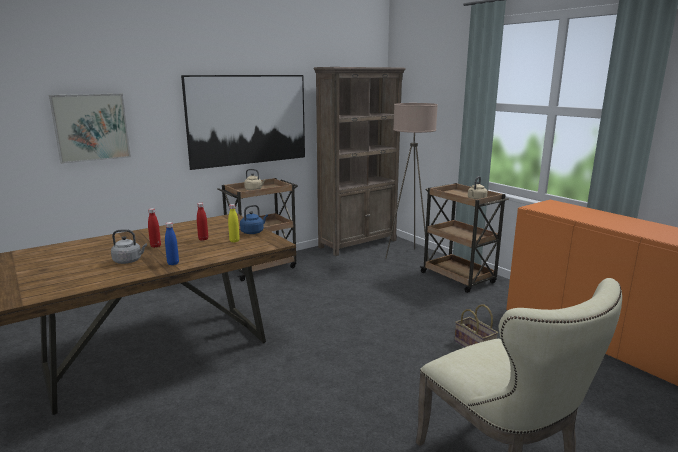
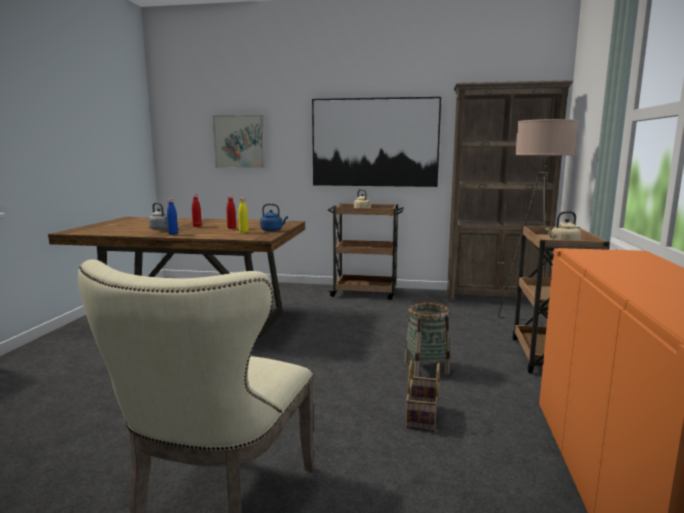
camera: 45 degrees right, 5 degrees down
none -> basket [405,301,450,377]

